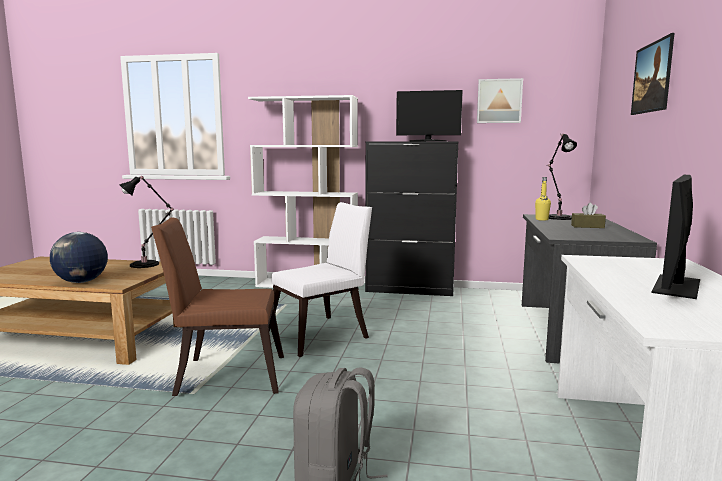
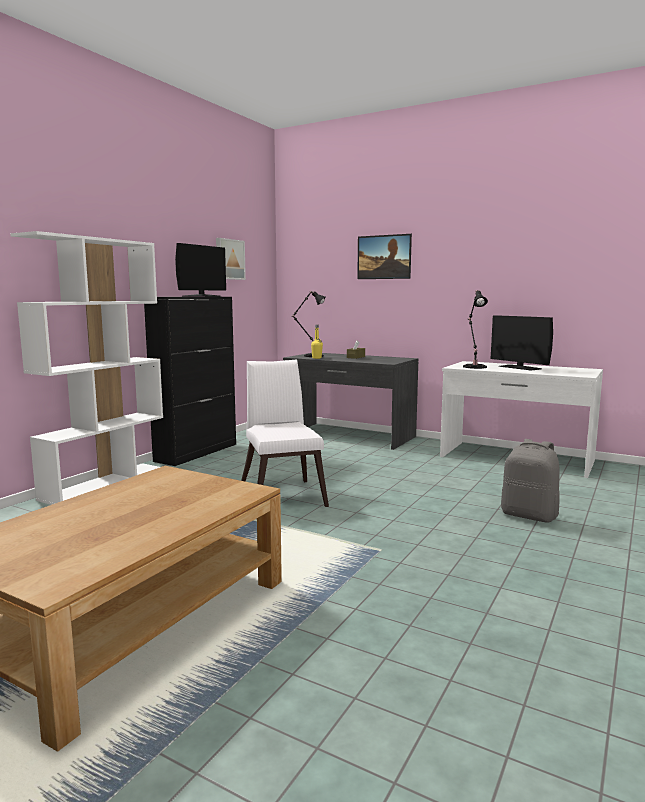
camera: 70 degrees left, 0 degrees up
globe [50,232,108,283] -> none
black table lamp [119,176,174,268] -> black table lamp moved to [463,290,488,369]
brown chair [151,217,284,396] -> none

